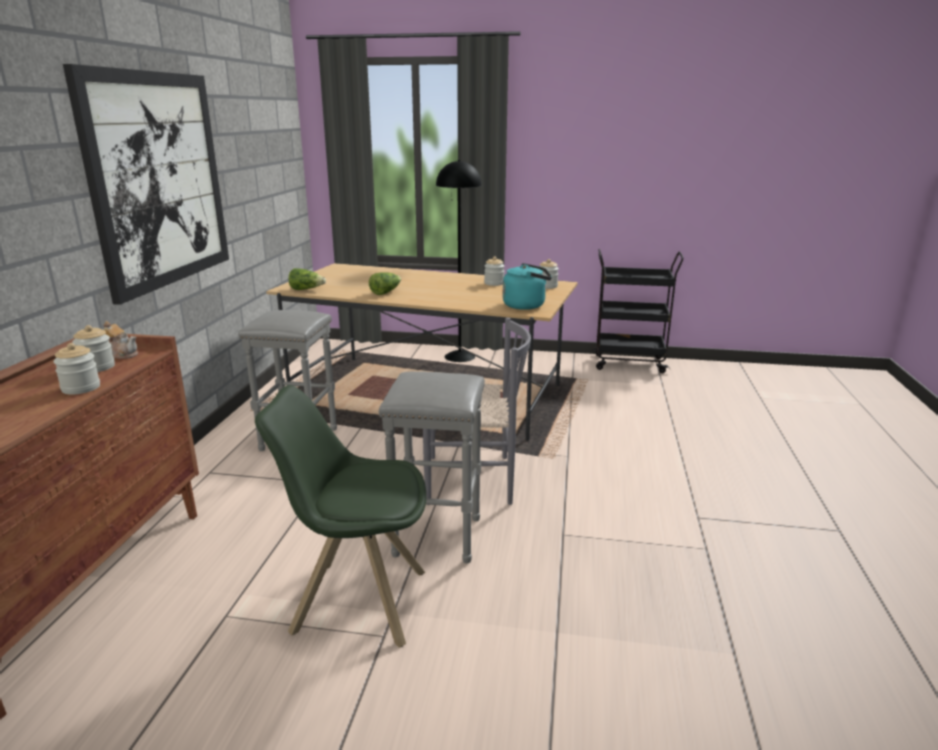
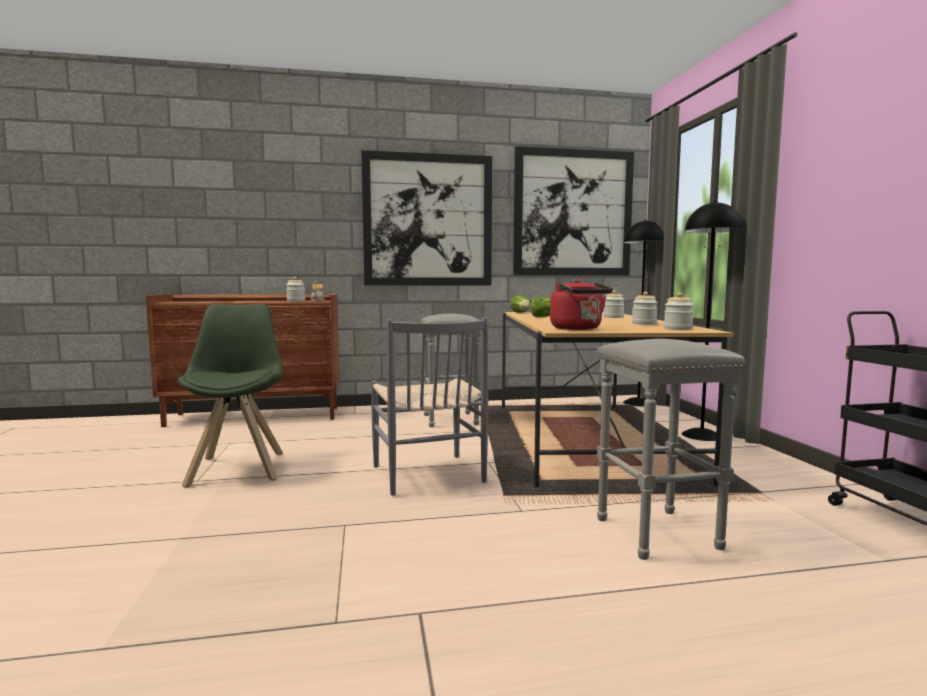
camera: 70 degrees right, 15 degrees down
jar [53,343,100,395] -> jar moved to [603,290,625,318]
grey stool [379,372,485,564] -> grey stool moved to [597,339,745,560]
turquoise kettle [503,263,552,310] -> red kettle [550,279,613,330]
none -> picture [513,146,634,276]
none -> black floor lamp [623,220,664,406]

